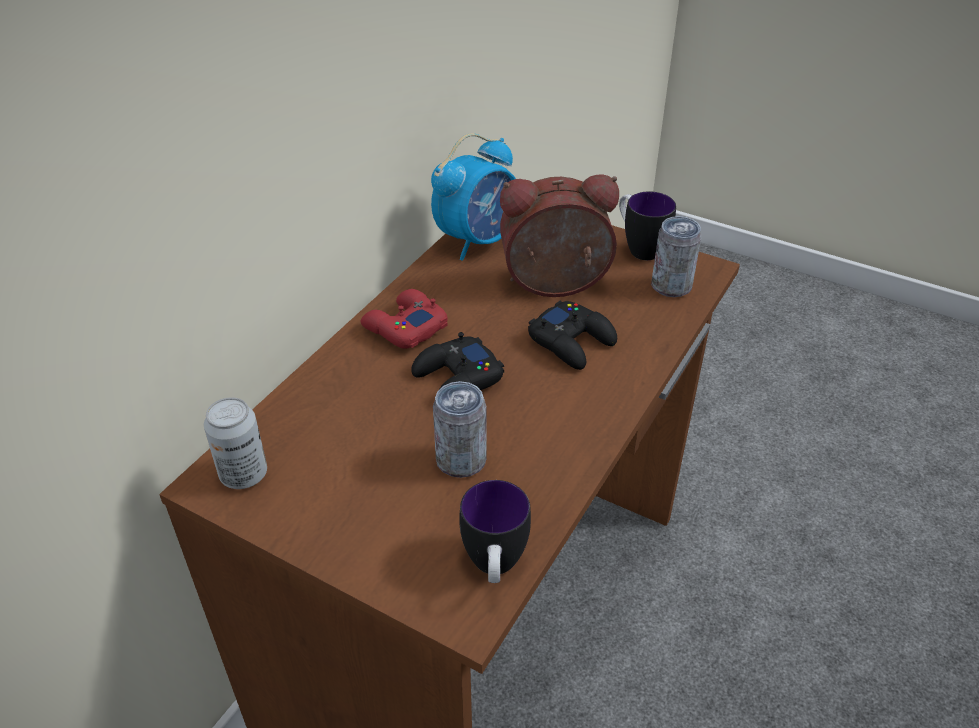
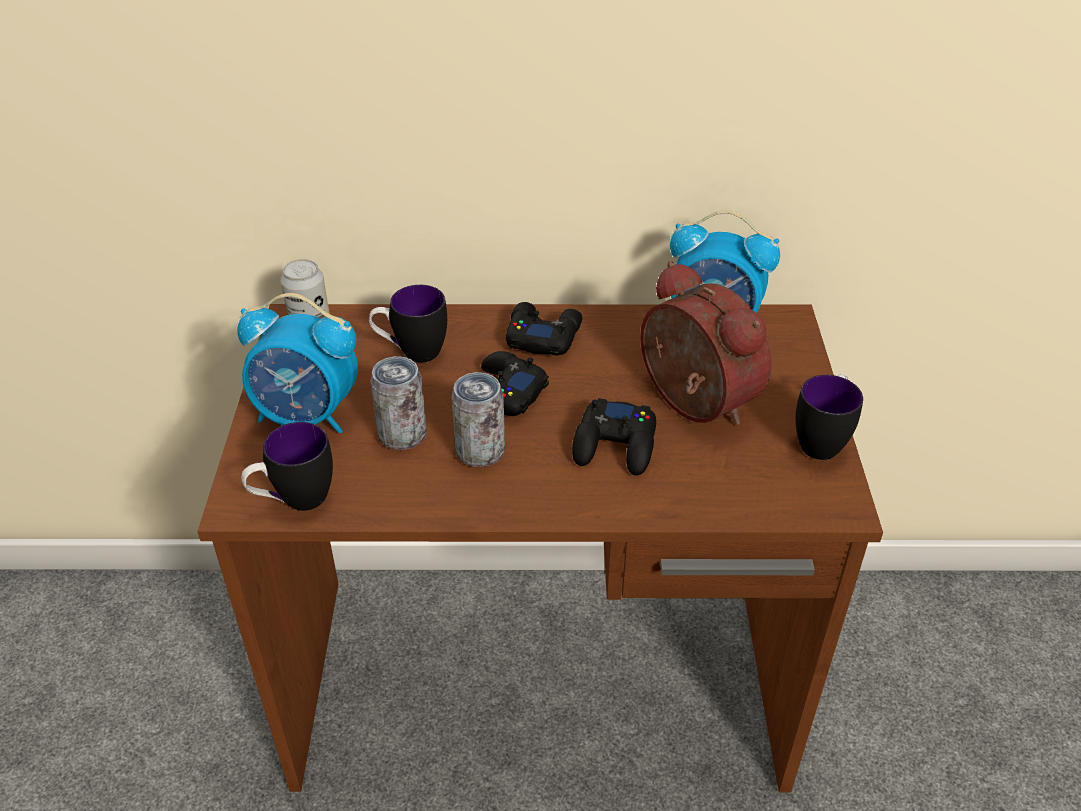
camera: 60 degrees right, 0 degrees up
red game controller [361,289,448,349] -> black game controller [506,302,582,356]
can [651,216,701,297] -> can moved to [451,372,505,467]
none -> alarm clock [237,293,358,434]
none -> mug [369,285,447,362]

